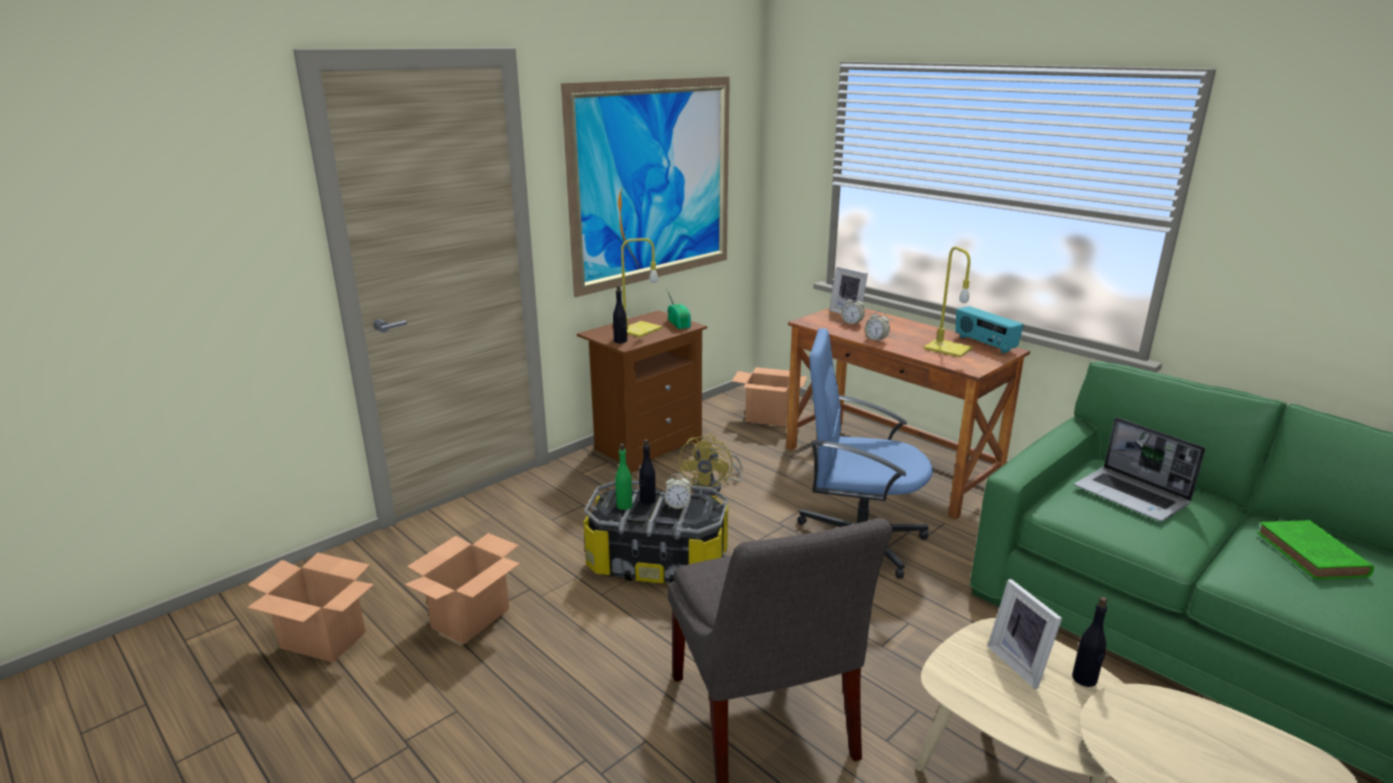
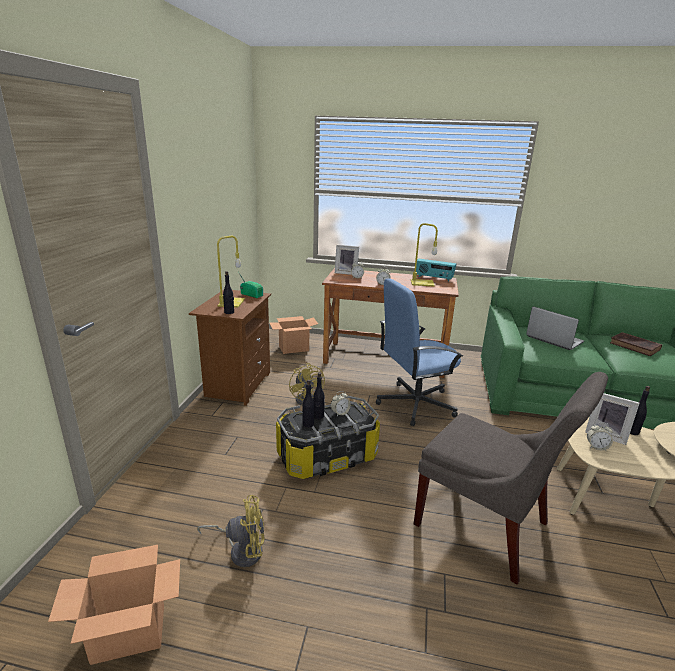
camera: 35 degrees left, 0 degrees up
cardboard box [404,533,520,644] -> yellow fan [197,495,264,567]
picture [561,76,730,297] -> none
green bottle [615,444,633,510] -> black bottle [302,380,314,428]
laptop [1074,417,1205,521] -> laptop turned 150 degrees counterclockwise [526,306,584,350]
green book [1257,520,1374,579] -> brown book [610,332,662,356]
none -> alarm clock [587,422,613,450]

